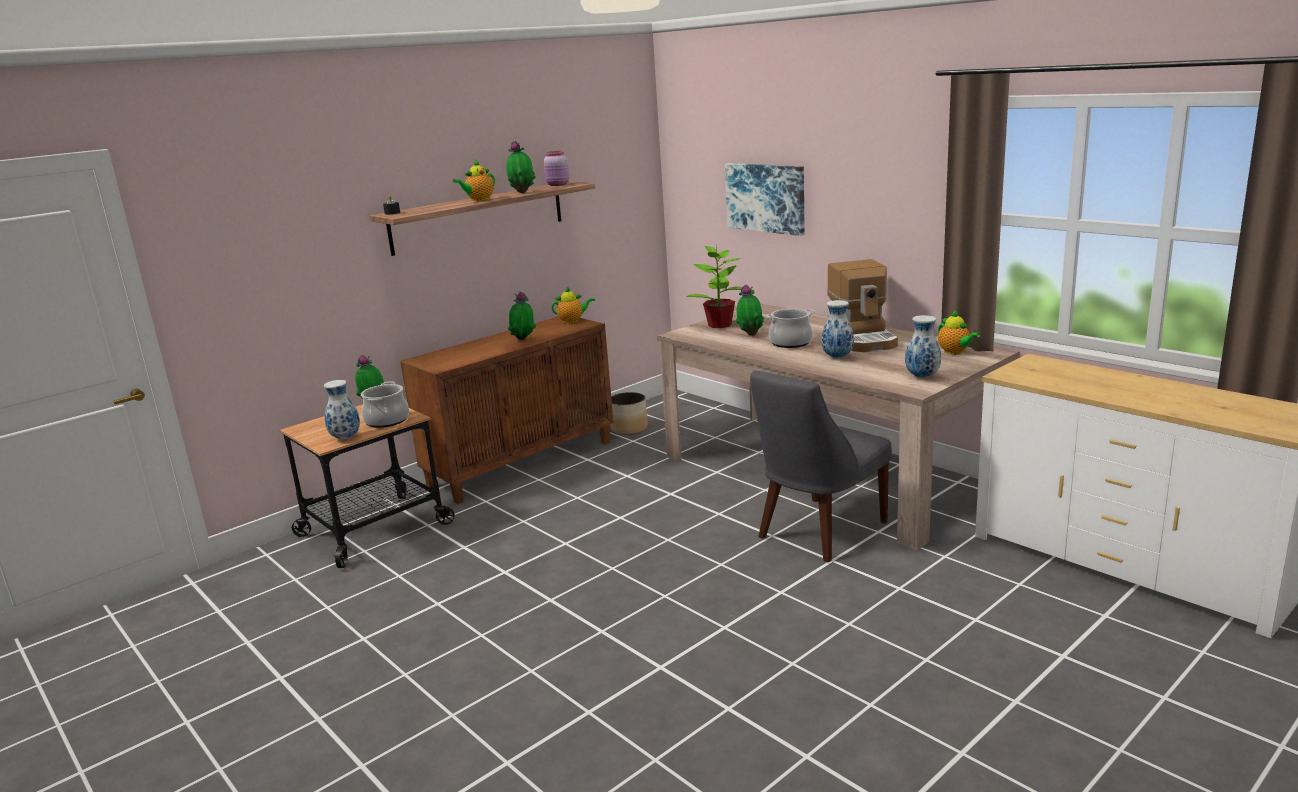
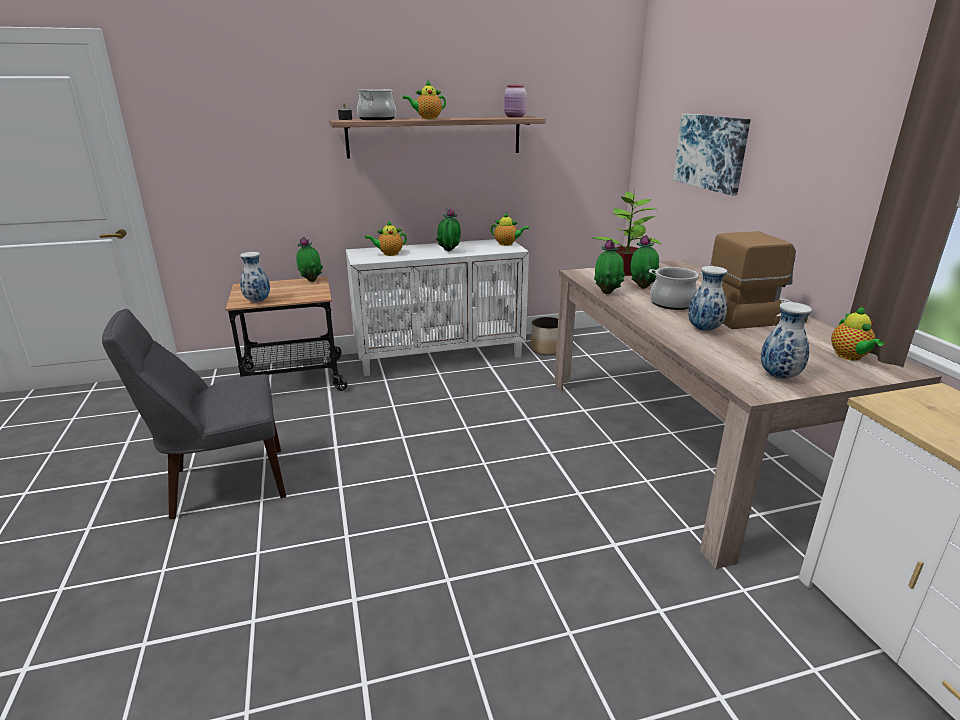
camera: 25 degrees right, 5 degrees up
cooking pot [361,381,409,428] -> cooking pot moved to [357,89,396,120]
brown cabinet [400,316,614,504] -> white cabinet [346,239,529,376]
potted plant [507,141,535,193] -> potted plant moved to [594,239,625,294]
grey chair [750,371,892,562] -> grey chair moved to [102,309,286,519]
coffee machine [827,259,898,352] -> coffee machine turned 120 degrees counterclockwise [710,231,808,329]
none -> teapot [365,220,407,256]

